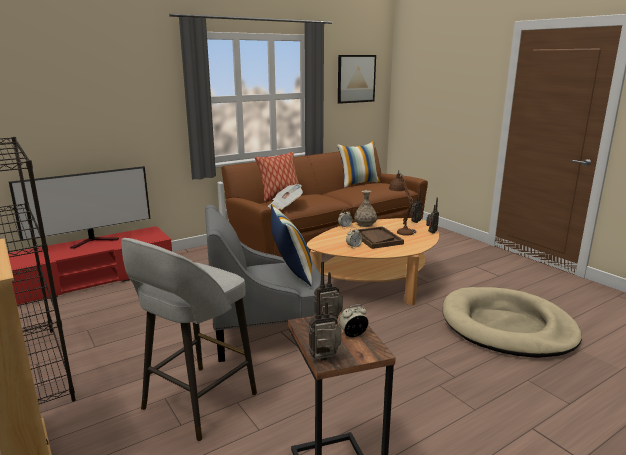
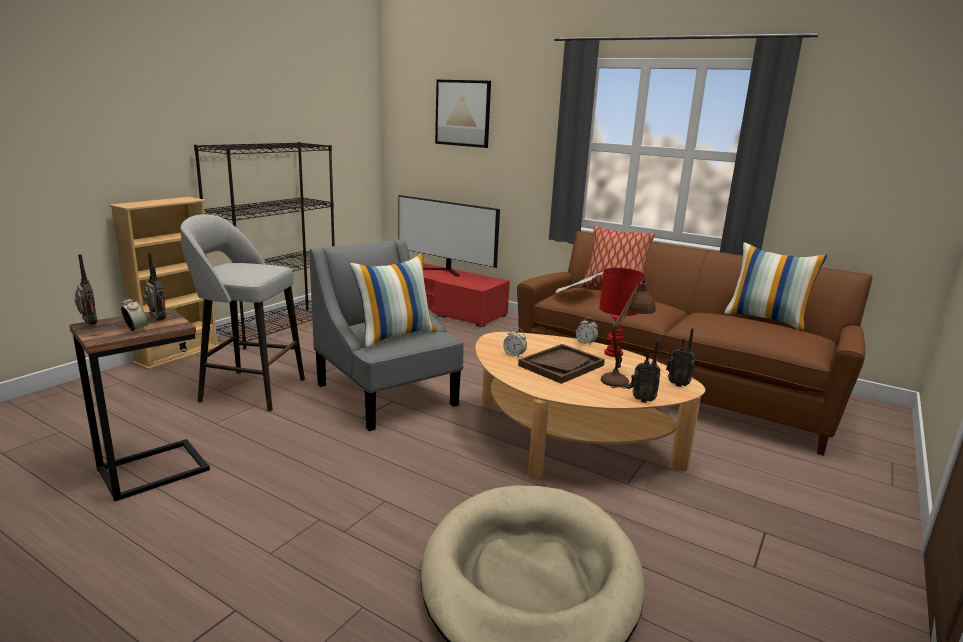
camera: 65 degrees right, 0 degrees up
picture [338,55,376,104] -> picture moved to [435,80,491,148]
vase [354,190,377,227] -> red table lamp [599,268,644,357]

